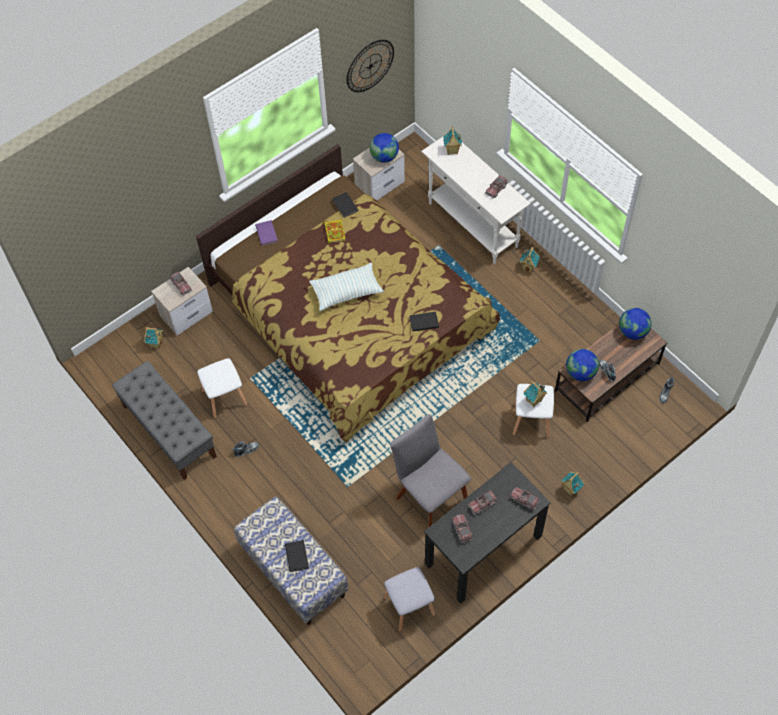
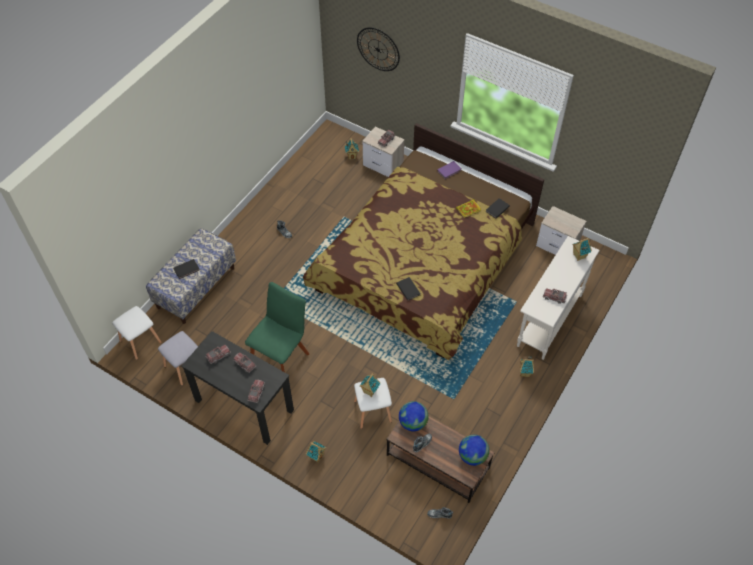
camera: 70 degrees right, 5 degrees down
grey bench [112,361,217,480] -> none
white stool [197,358,248,419] -> white stool moved to [112,306,162,360]
pillow [309,263,384,311] -> none
wall clock [347,40,394,92] -> wall clock moved to [357,27,400,71]
globe [370,133,399,163] -> none
grey chair [390,414,471,528] -> green chair [245,282,309,372]

